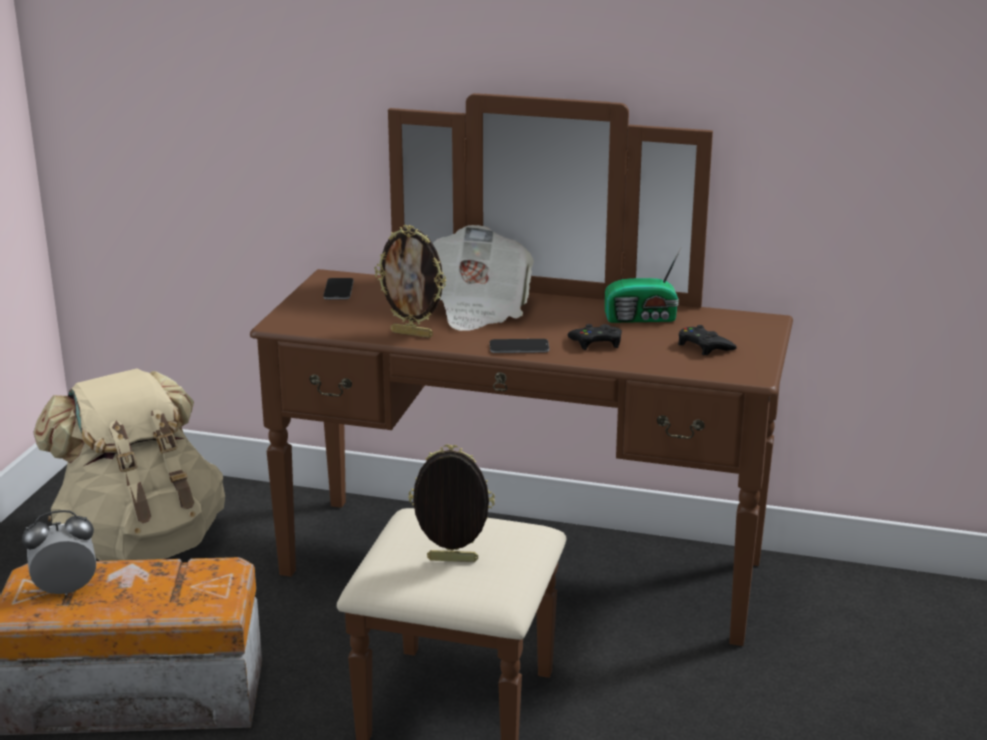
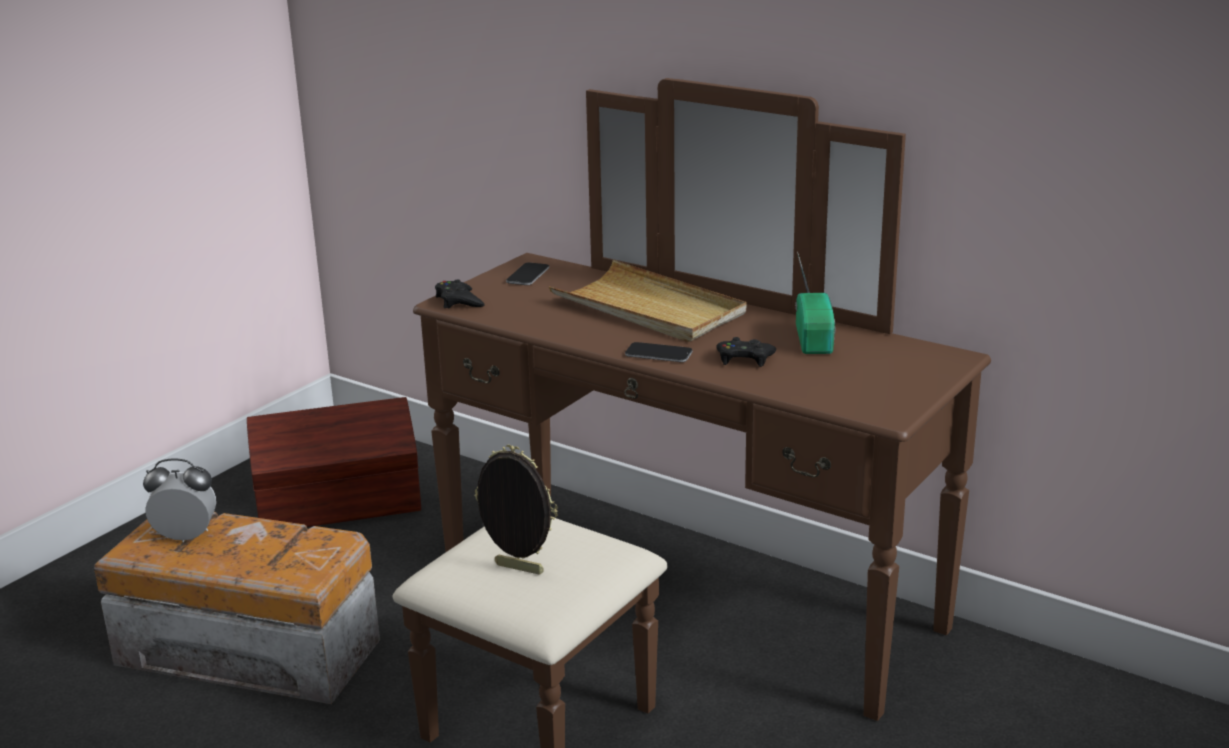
camera: 20 degrees right, 0 degrees up
beige backpack [33,368,225,561] -> brown storage box [247,397,421,527]
picture frame [375,225,446,338] -> none
newspaper [433,225,534,331] -> beige tray [549,260,746,342]
radio [605,248,681,323] -> radio turned 105 degrees counterclockwise [795,252,836,354]
black game controller [678,325,737,355] -> black game controller moved to [435,279,485,309]

